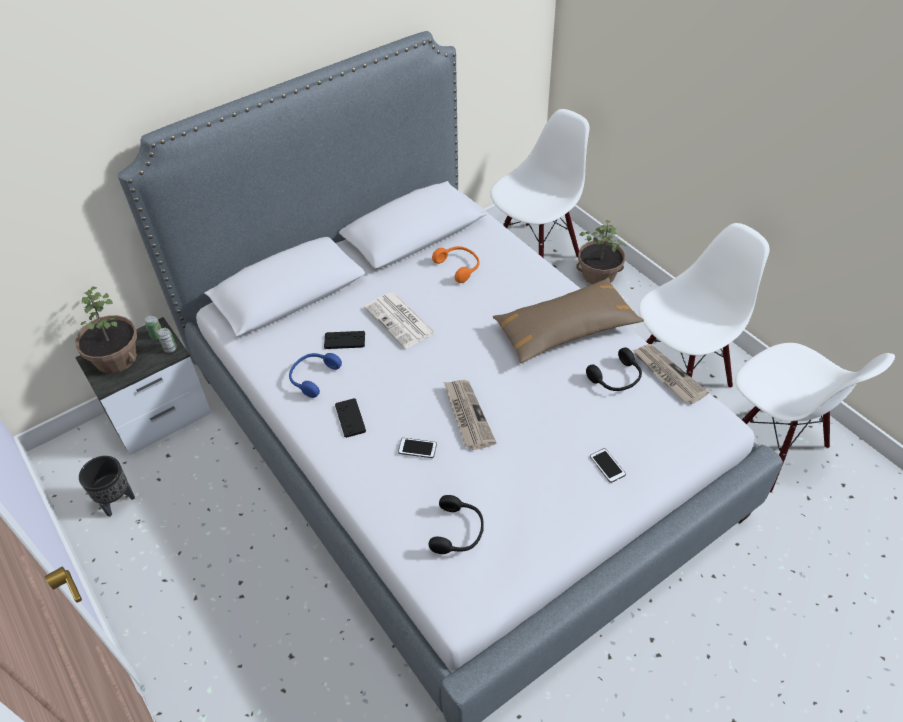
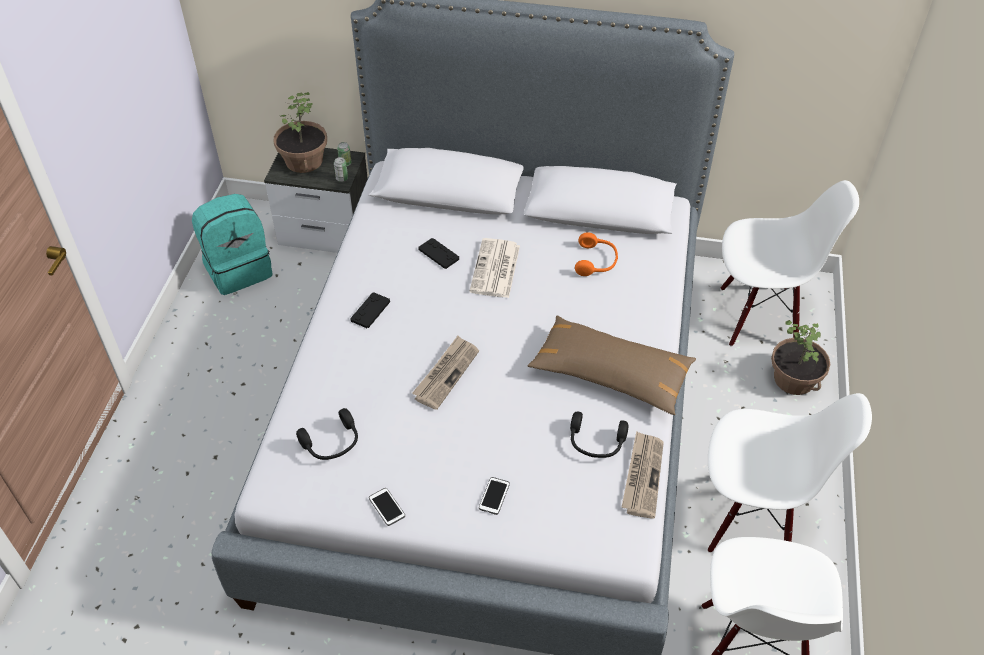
camera: 45 degrees right, 0 degrees up
black planter [79,456,135,517] -> turquoise backpack [192,194,273,295]
blue headphones [289,353,342,398] -> none
phone [398,438,437,458] -> phone moved to [369,488,405,526]

